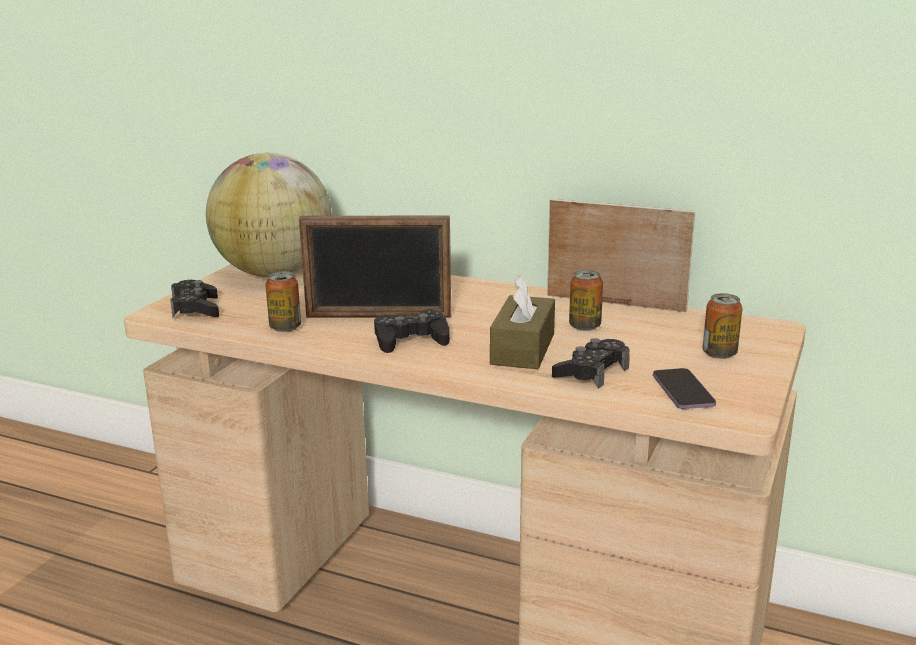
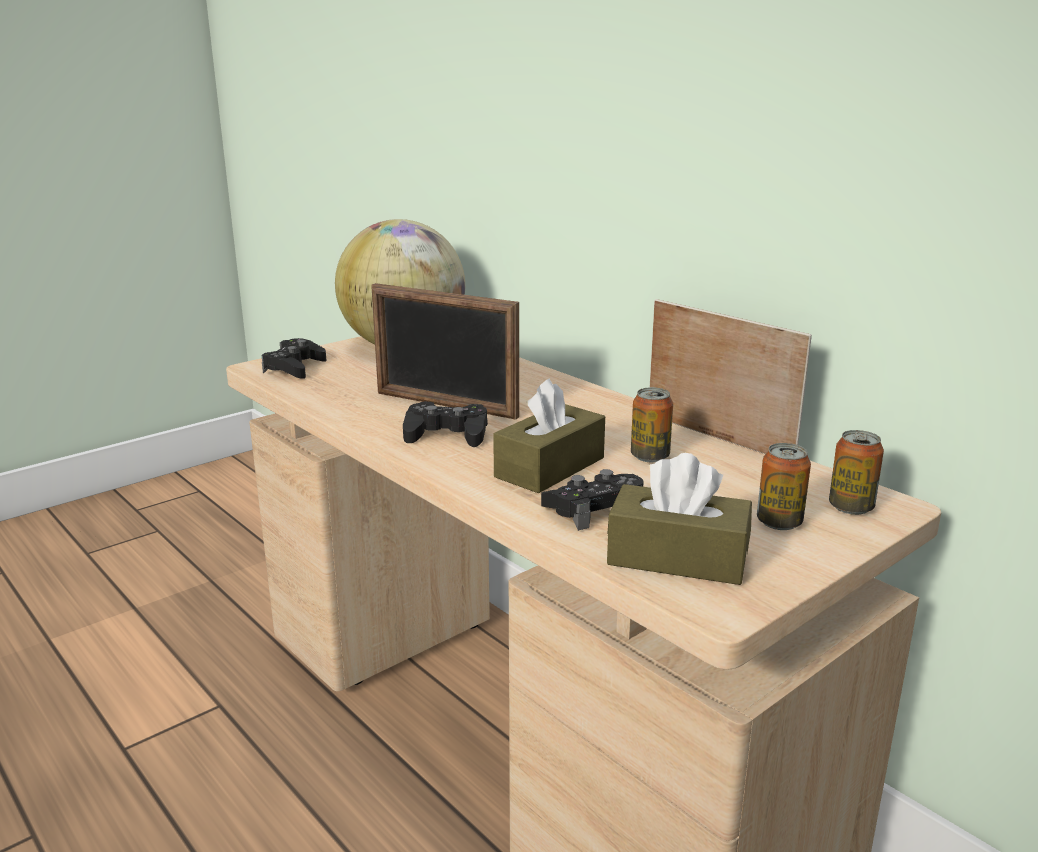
camera: 25 degrees right, 0 degrees up
can [265,271,301,332] -> can moved to [829,430,884,515]
phone [653,368,716,409] -> brown tissue box [607,453,752,585]

